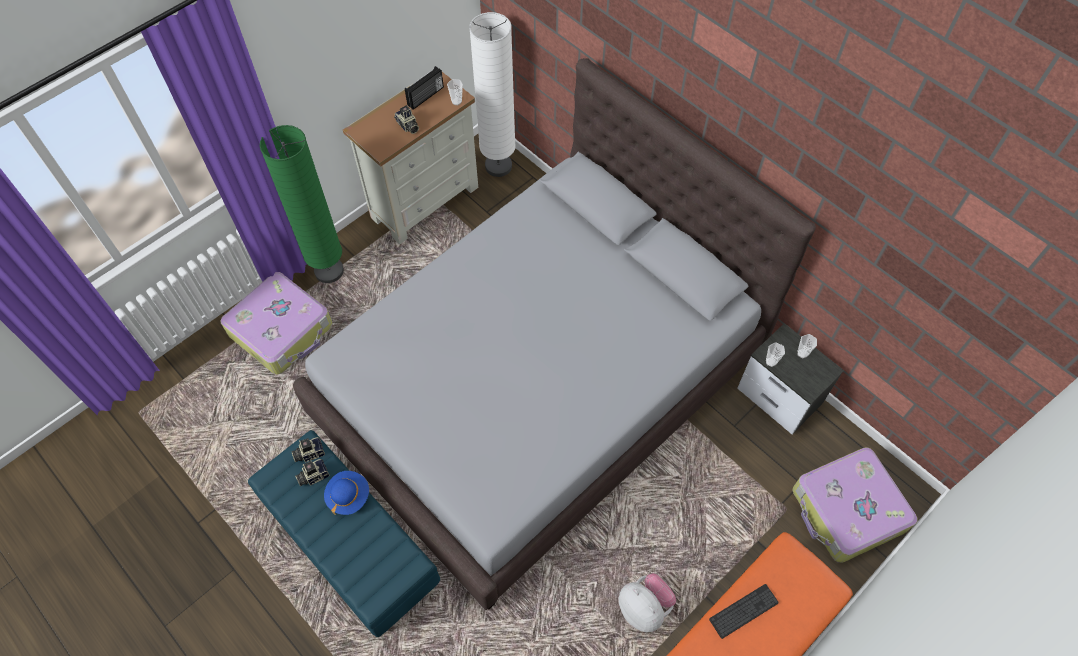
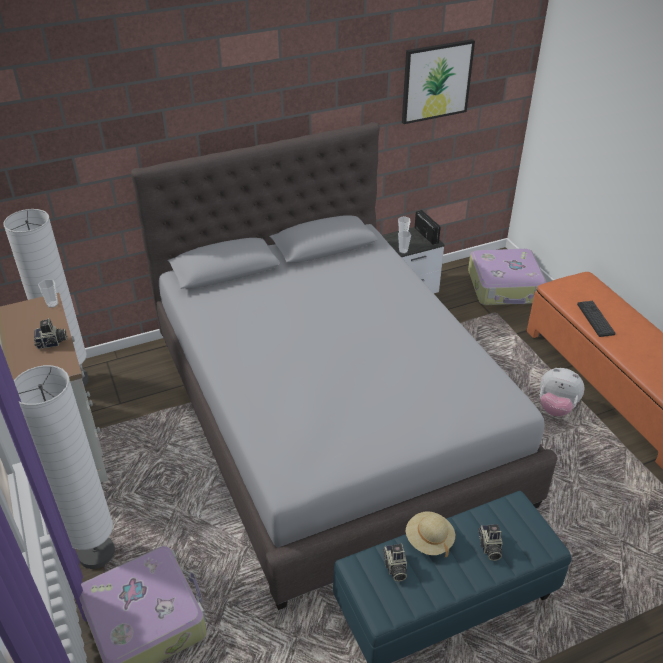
camera: 70 degrees left, 20 degrees down
green floor lamp [260,125,344,283] -> white floor lamp [14,365,115,569]
camera [291,437,325,463] -> camera moved to [478,524,503,561]
blue hat [324,471,369,515] -> beige hat [406,511,455,557]
radio [405,66,444,110] -> radio moved to [415,210,441,245]
plush toy [619,573,676,632] -> plush toy turned 135 degrees counterclockwise [540,368,584,416]
none -> picture [402,39,475,124]

